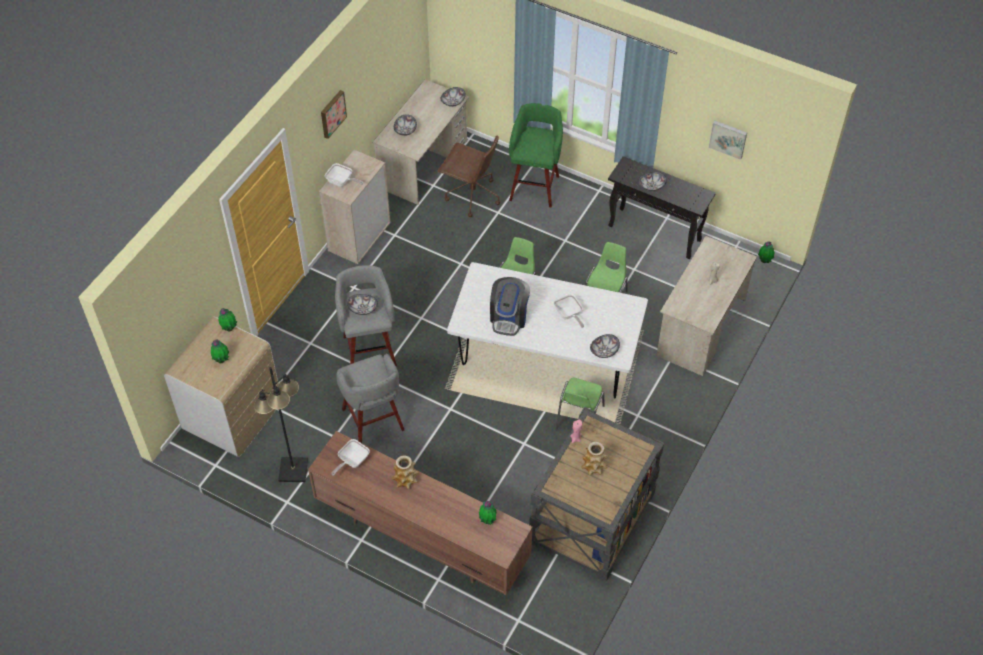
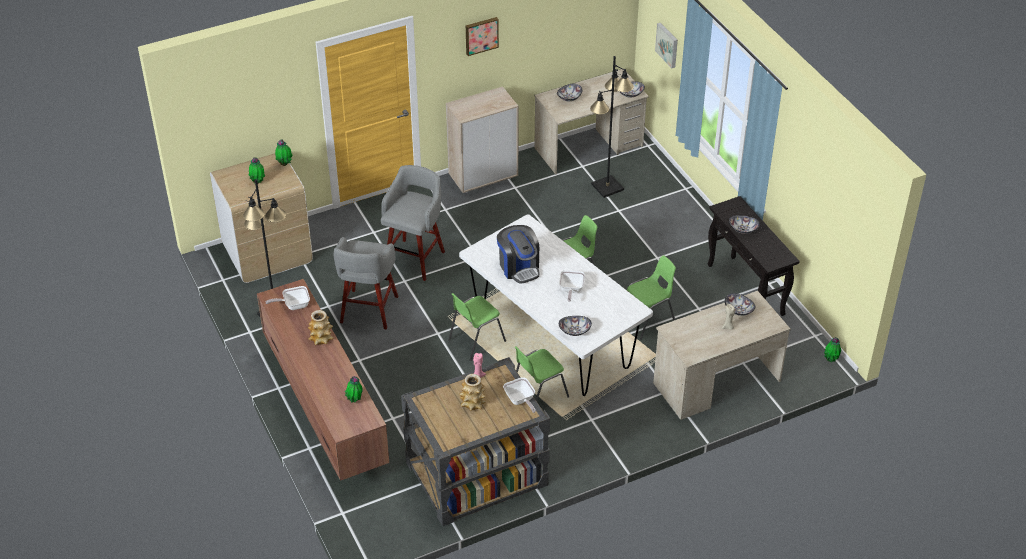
camera: 35 degrees right, 10 degrees down
frying pan [325,163,363,187] -> frying pan moved to [503,377,536,413]
bowl [347,294,378,315] -> bowl moved to [725,293,755,316]
brown office chair [437,135,500,217] -> black floor lamp [590,56,634,198]
coffee machine [490,277,530,336] -> coffee machine turned 75 degrees counterclockwise [497,225,539,284]
green stool [509,103,563,207] -> none
picture [709,121,747,160] -> picture moved to [655,23,678,68]
none -> green chair [448,293,506,361]

